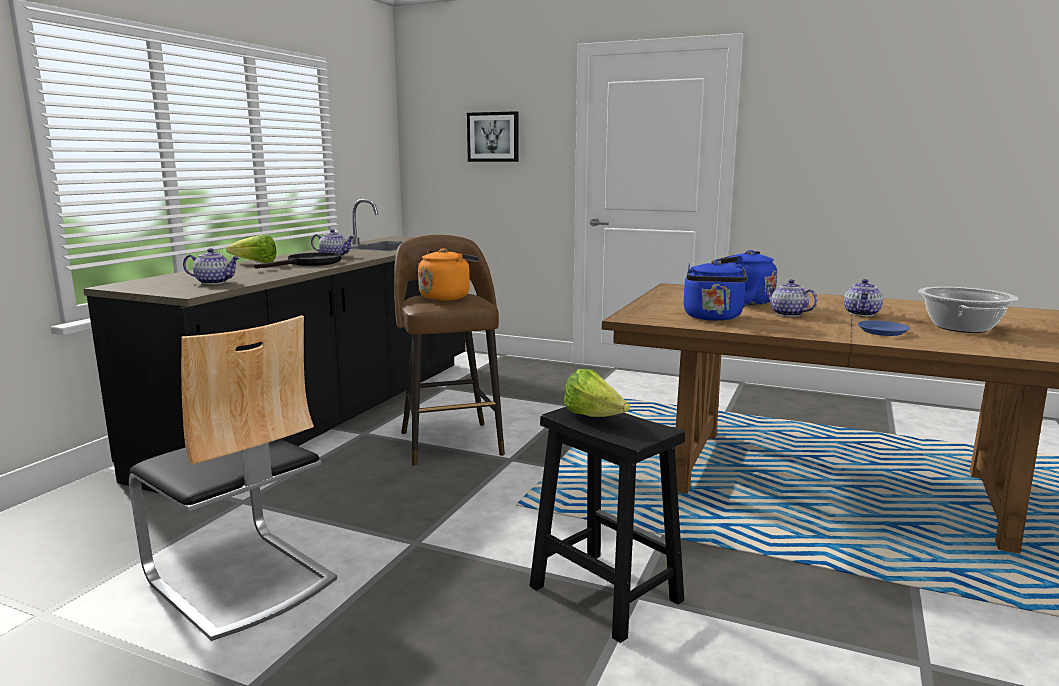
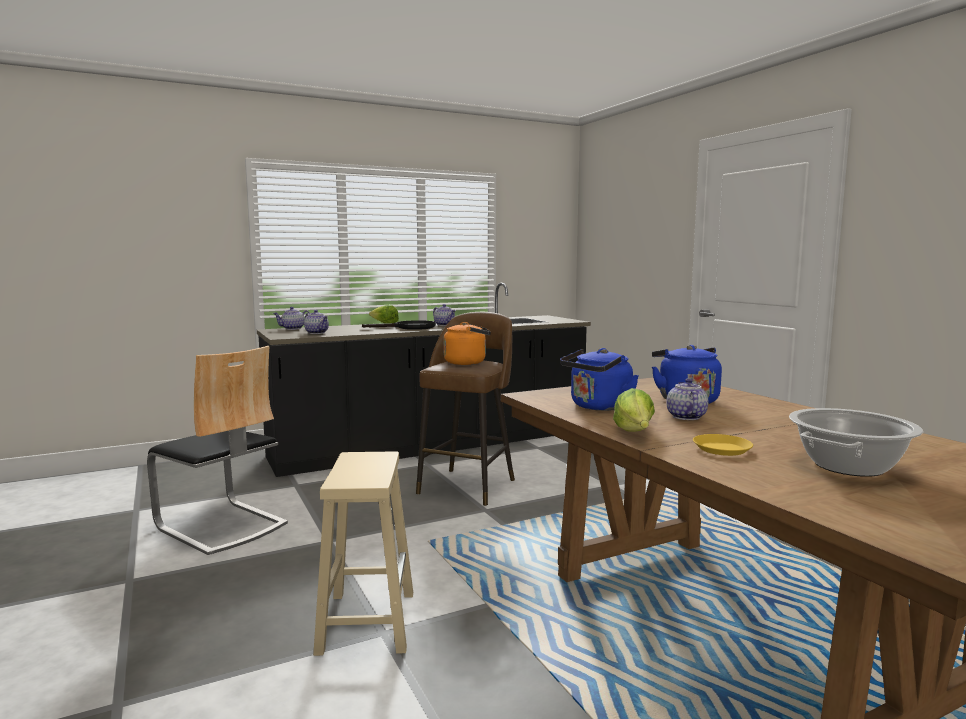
camera: 40 degrees right, 5 degrees down
chair [129,315,337,641] -> chair turned 45 degrees counterclockwise [147,346,288,555]
picture [467,111,519,162] -> none
black stool [529,407,685,643] -> beige stool [313,452,413,656]
lettuce [564,369,630,417] -> lettuce moved to [613,388,655,431]
teapot [844,279,883,316] -> teapot moved to [273,307,310,330]
blue plate [858,320,910,336] -> yellow plate [693,434,753,456]

